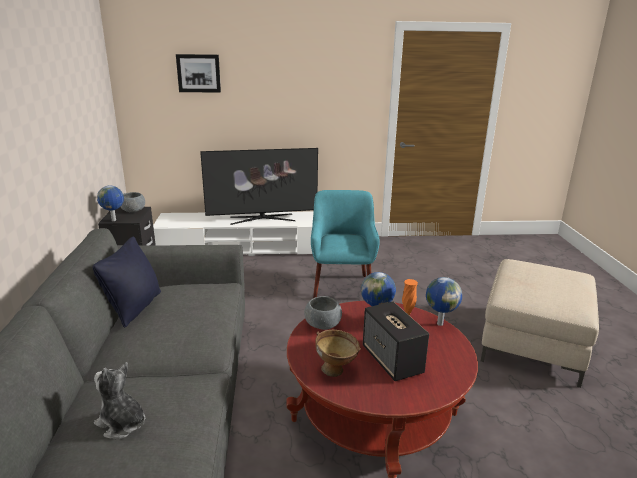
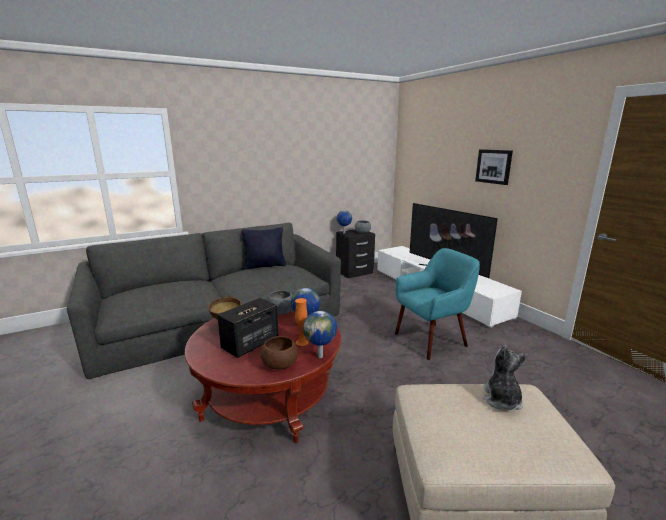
camera: 65 degrees right, 5 degrees down
plush toy [94,362,145,439] -> plush toy moved to [483,345,527,410]
picture [176,54,221,92] -> picture moved to [475,149,513,185]
none -> brown bowl [260,336,298,369]

